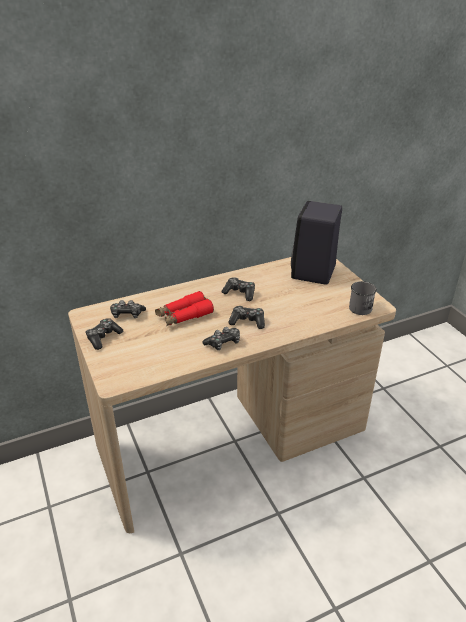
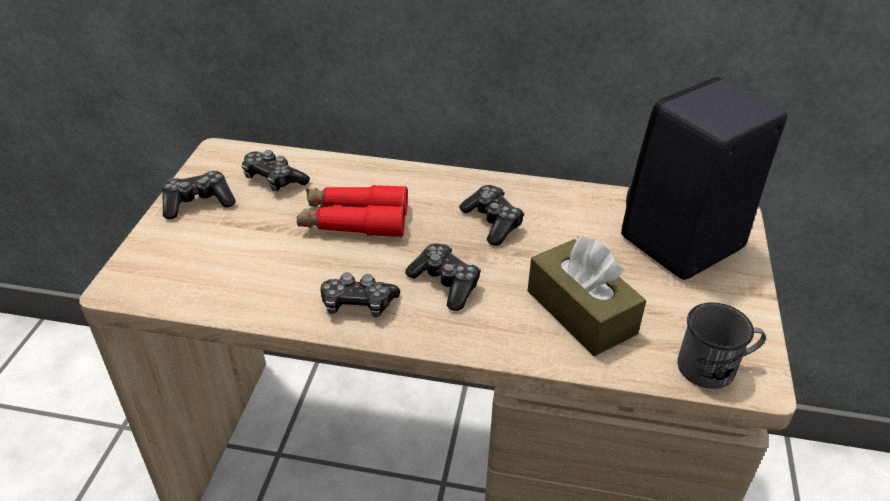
camera: 35 degrees right, 5 degrees up
none -> brown tissue box [528,235,646,356]

